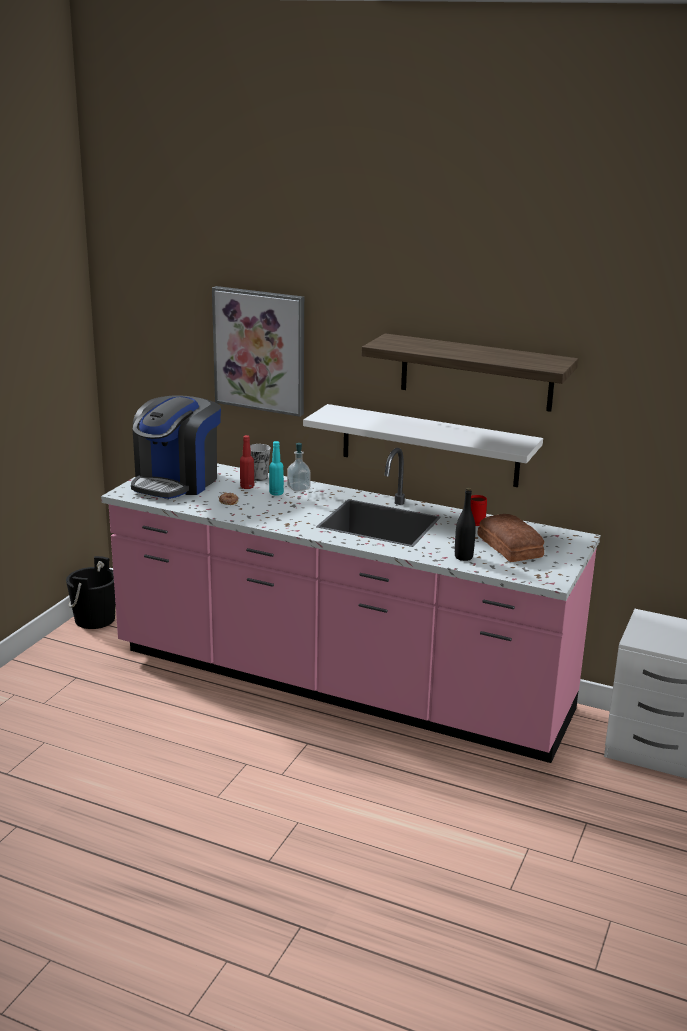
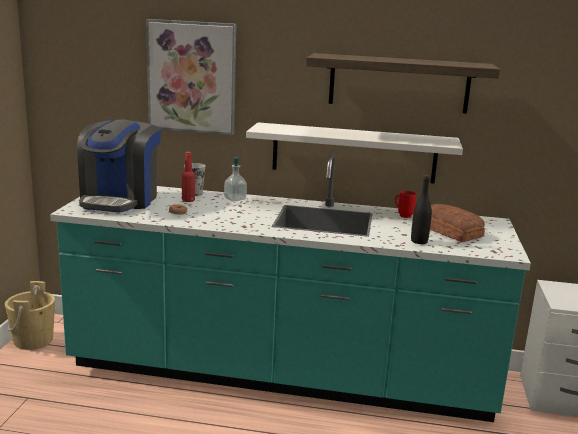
camera: 15 degrees left, 5 degrees down
black bucket [66,556,116,629] -> beige bucket [5,281,55,350]
pink counter [101,448,600,763] -> turquoise counter [50,154,531,422]
turquoise bottle [269,441,284,496] -> none

